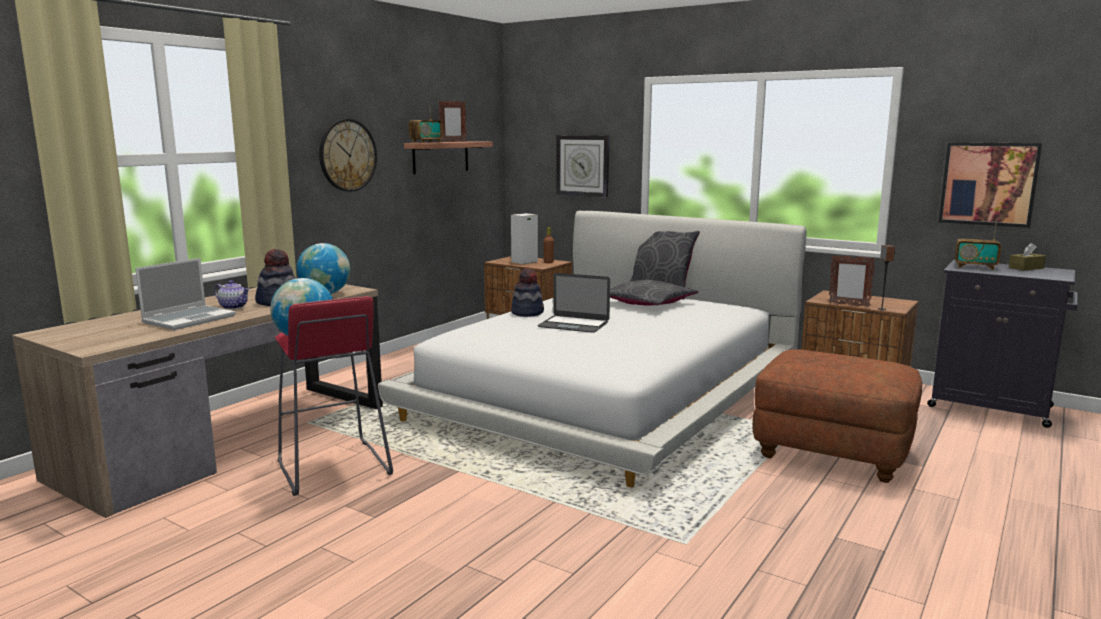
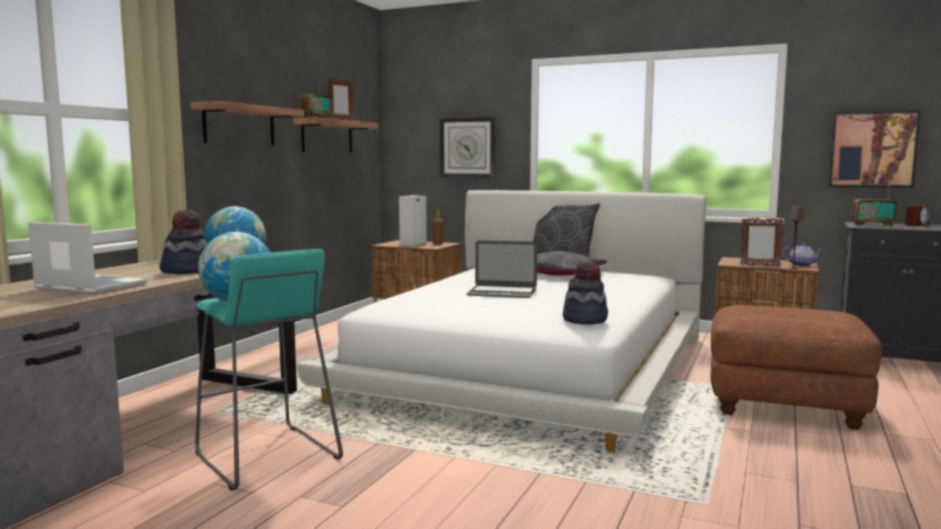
camera: 10 degrees left, 5 degrees down
laptop [135,258,236,330] -> laptop turned 90 degrees counterclockwise [28,222,147,295]
teapot [214,280,250,309] -> teapot moved to [782,243,824,267]
red stool [275,296,393,496] -> turquoise stool [195,249,343,491]
wall clock [319,119,377,192] -> shelf [191,101,304,145]
hat [511,268,544,317] -> hat moved to [563,260,608,325]
brown tissue box [1009,243,1046,271] -> alarm clock [905,204,930,226]

